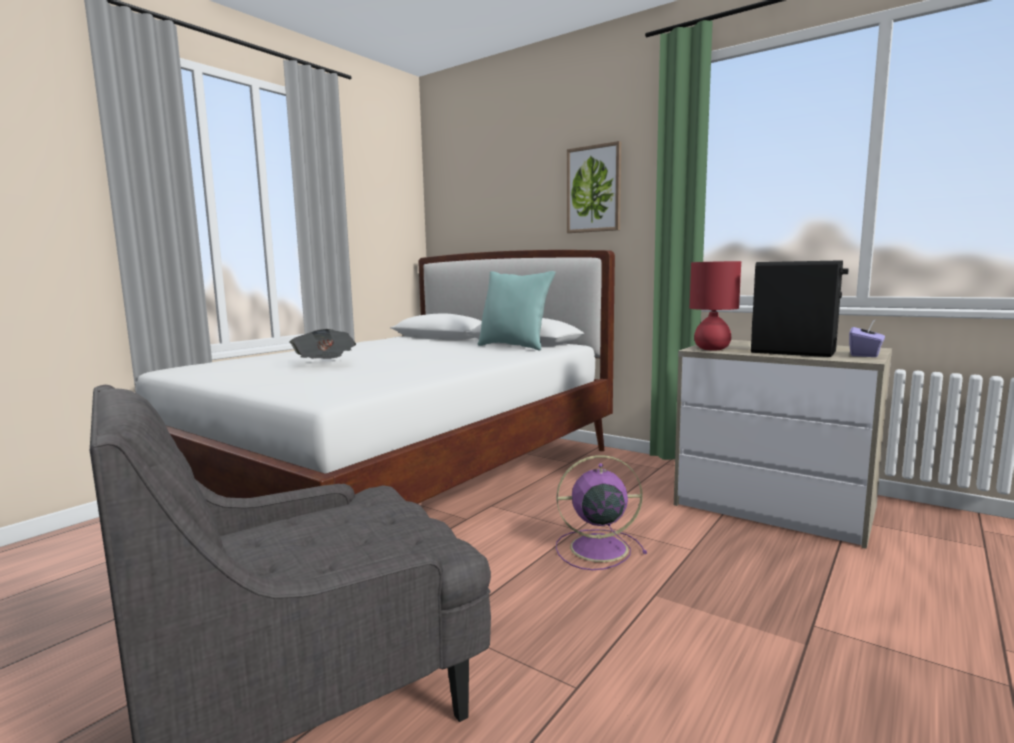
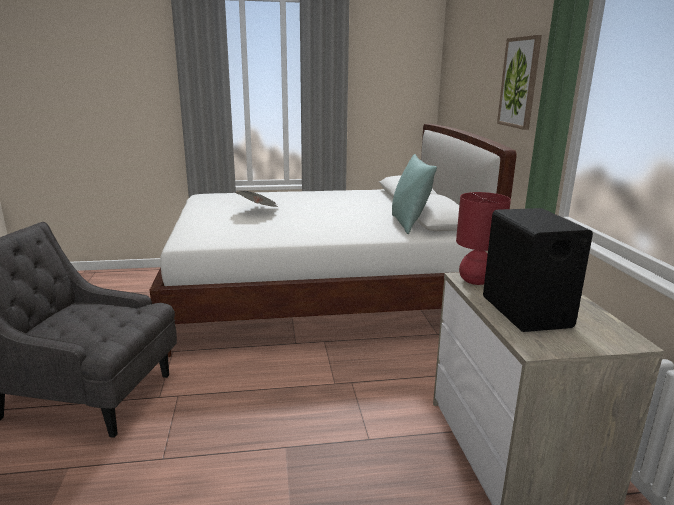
camera: 45 degrees right, 10 degrees up
purple fan [556,455,647,570] -> none
purple tissue box [849,320,885,357] -> none

